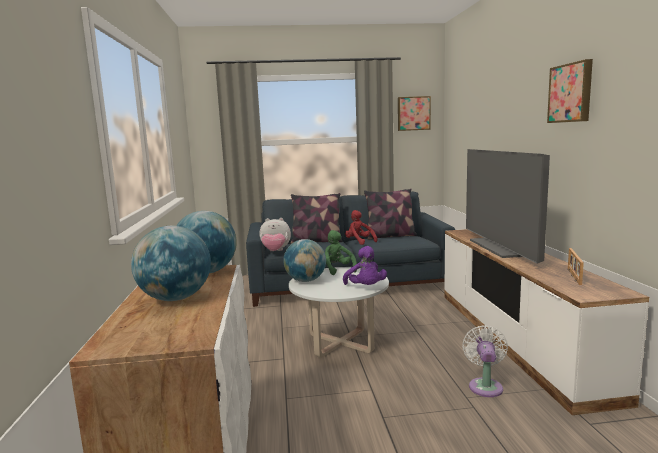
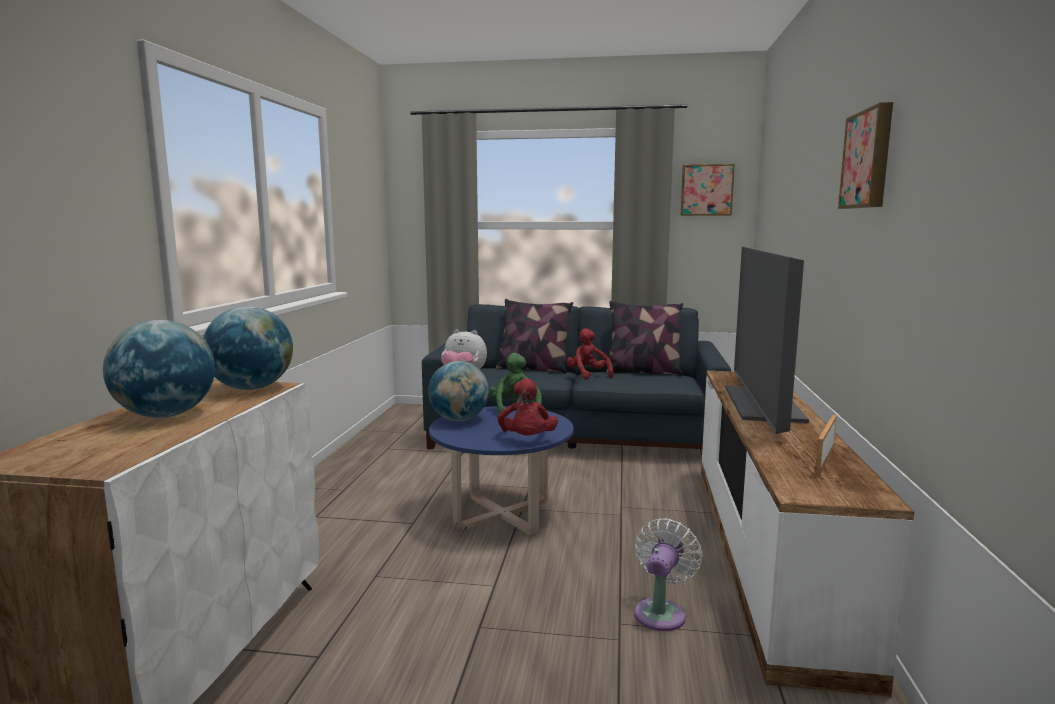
camera: 15 degrees right, 0 degrees up
white coffee table [289,267,389,358] -> blue coffee table [429,406,573,535]
purple plush toy [343,246,387,285] -> red plush toy [498,378,558,436]

